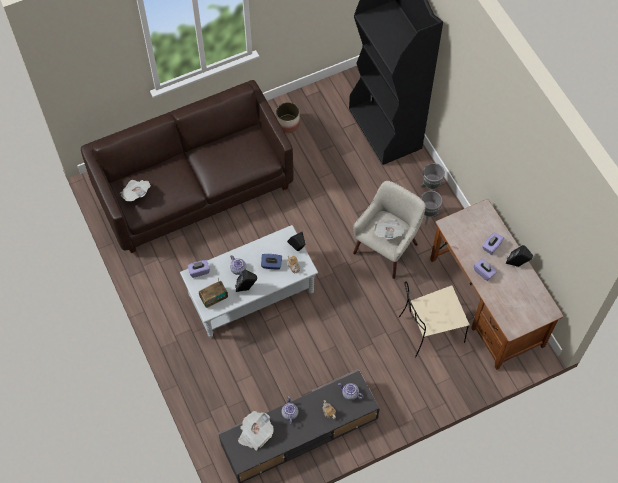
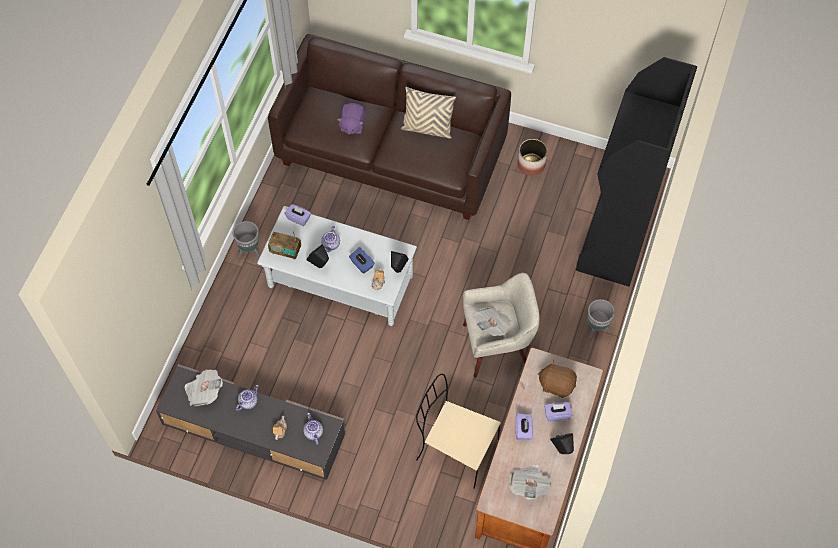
camera: 45 degrees right, 0 degrees up
newspaper [120,180,151,201] -> newspaper moved to [509,465,552,500]
grey planter [421,191,442,225] -> grey planter moved to [233,221,260,258]
none -> purple plush toy [337,103,366,134]
none -> beige pillow [401,87,456,138]
none -> brown plush toy [538,360,577,398]

